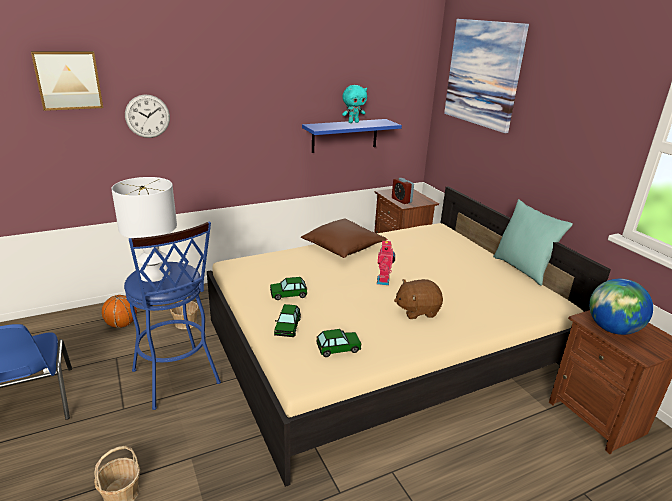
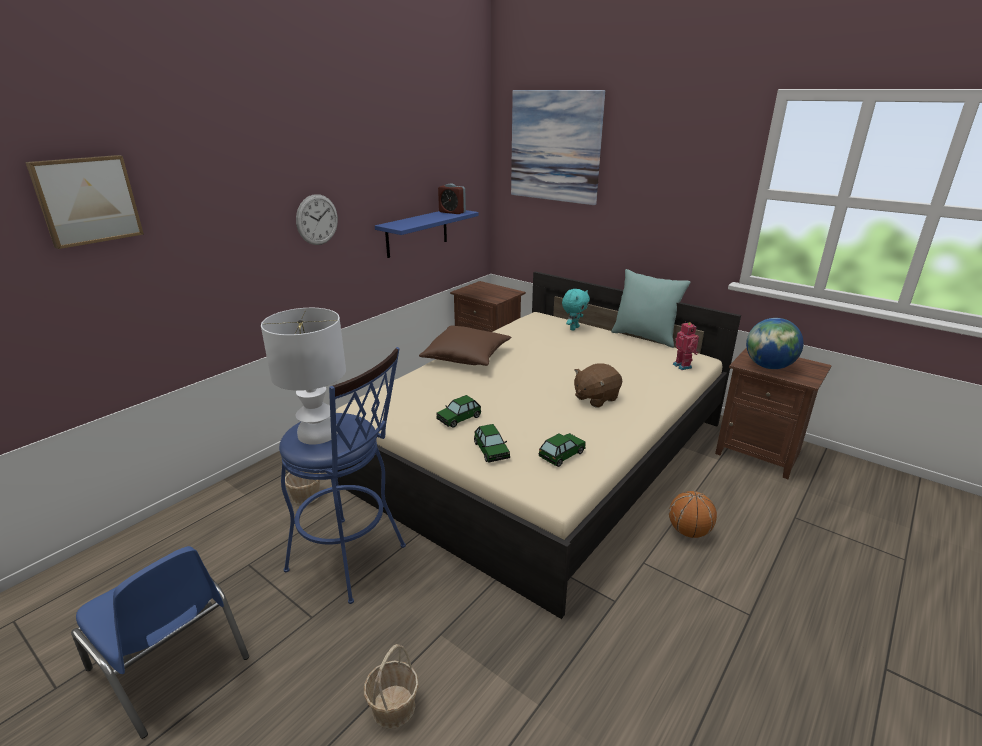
camera: 25 degrees left, 0 degrees up
basketball [102,295,137,328] -> basketball moved to [669,491,717,538]
wall clock [125,94,170,138] -> wall clock moved to [296,194,338,245]
turquoise plush toy [342,85,367,123] -> turquoise plush toy moved to [562,289,590,330]
toy robot [377,239,395,285] -> toy robot moved to [673,321,699,370]
alarm clock [392,178,414,204] -> alarm clock moved to [438,183,466,214]

